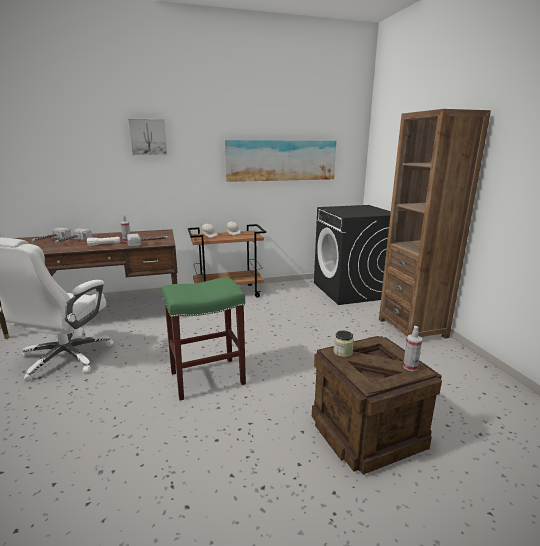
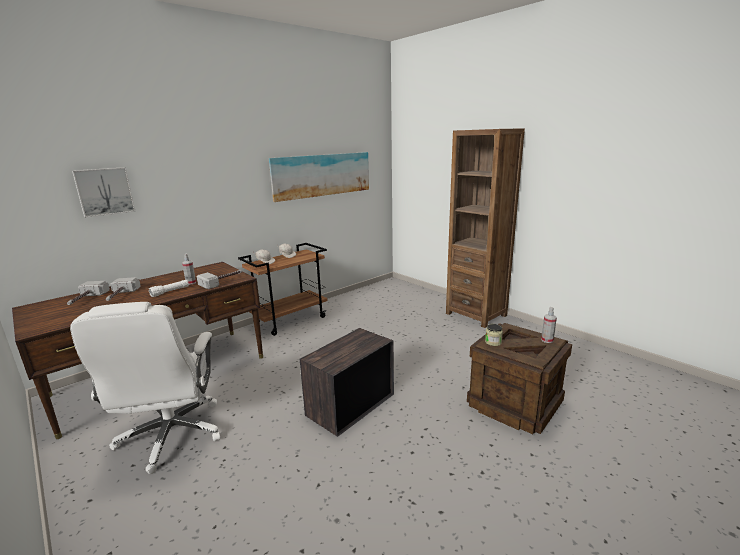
camera: 25 degrees left, 0 degrees up
picture [128,118,168,156] -> picture moved to [72,167,135,218]
green stool [162,277,246,400] -> crate [300,328,394,437]
black washing machine [314,205,391,305] -> none

